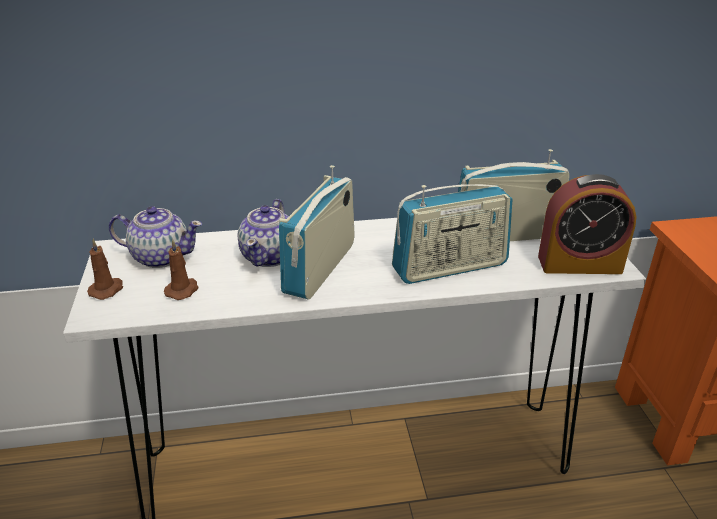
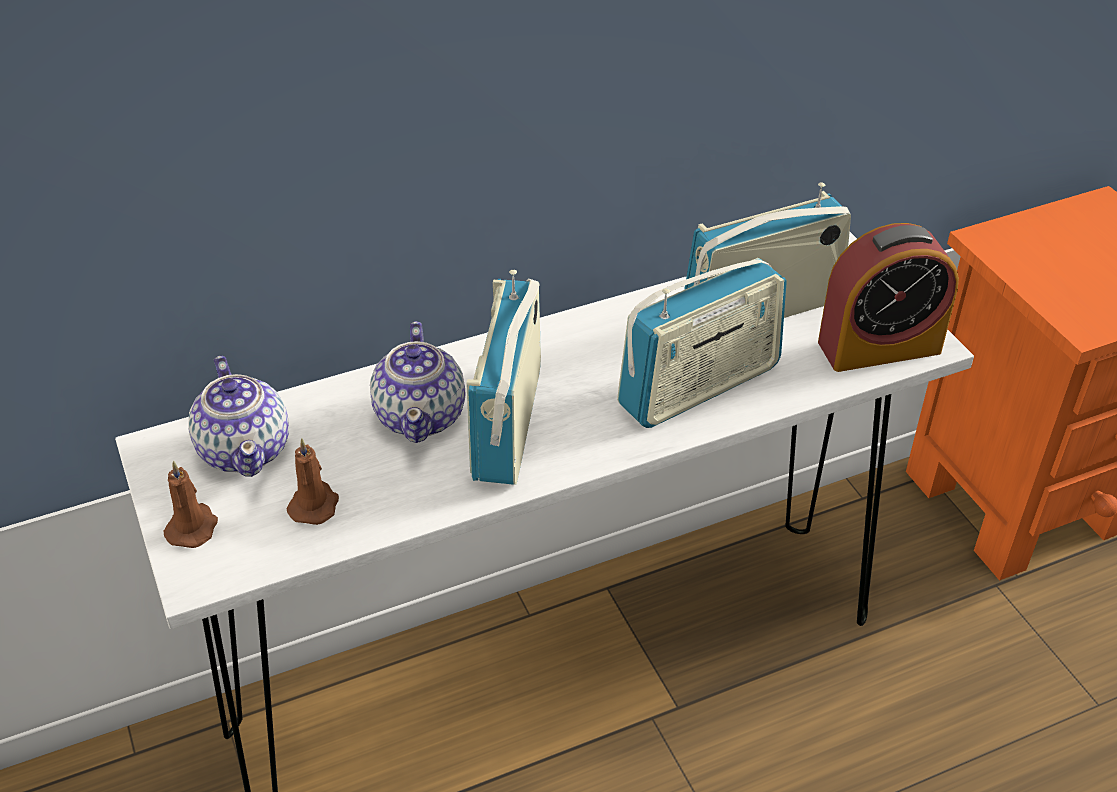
camera: 15 degrees left, 10 degrees up
teapot [109,206,202,268] -> teapot turned 75 degrees clockwise [188,356,289,477]

